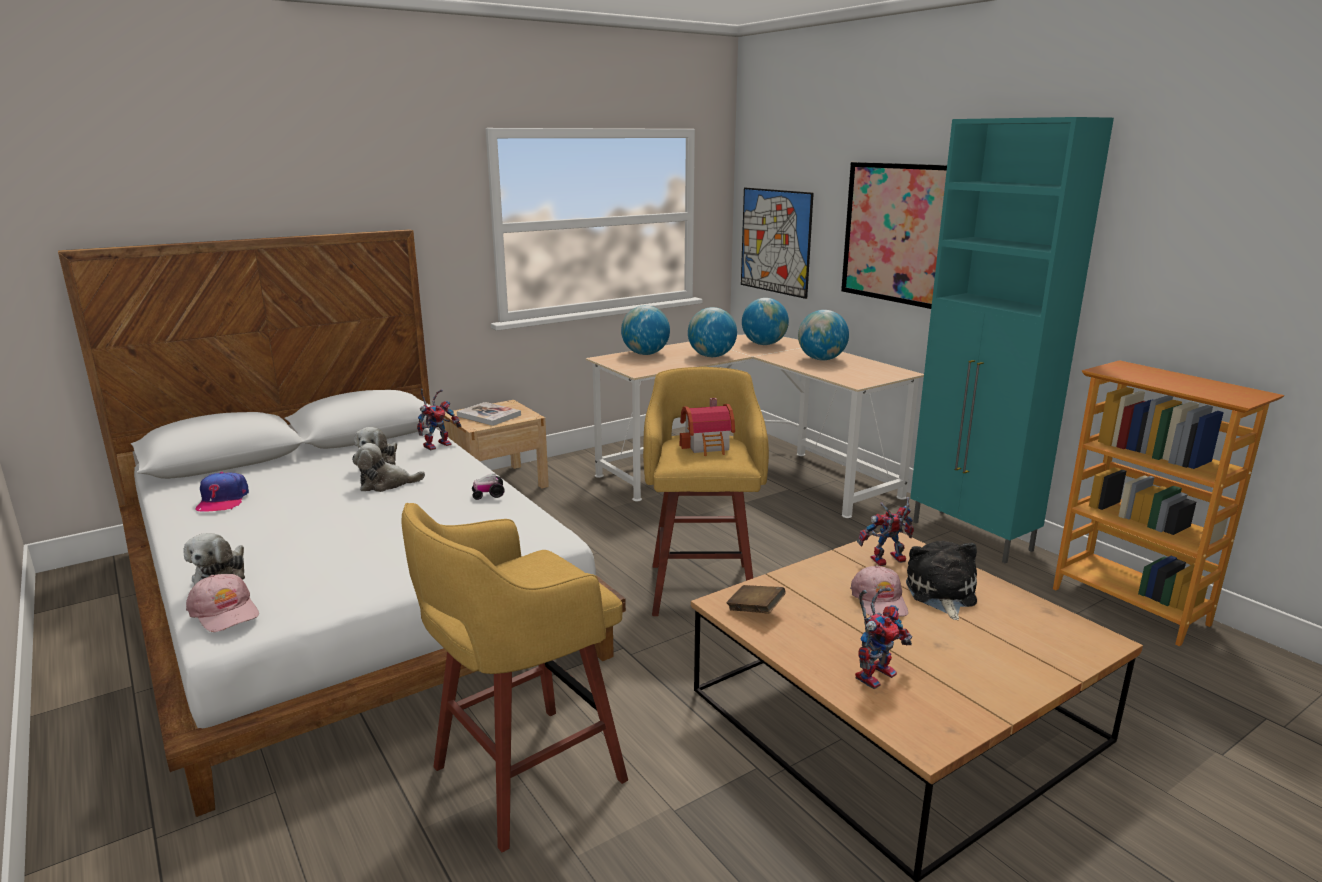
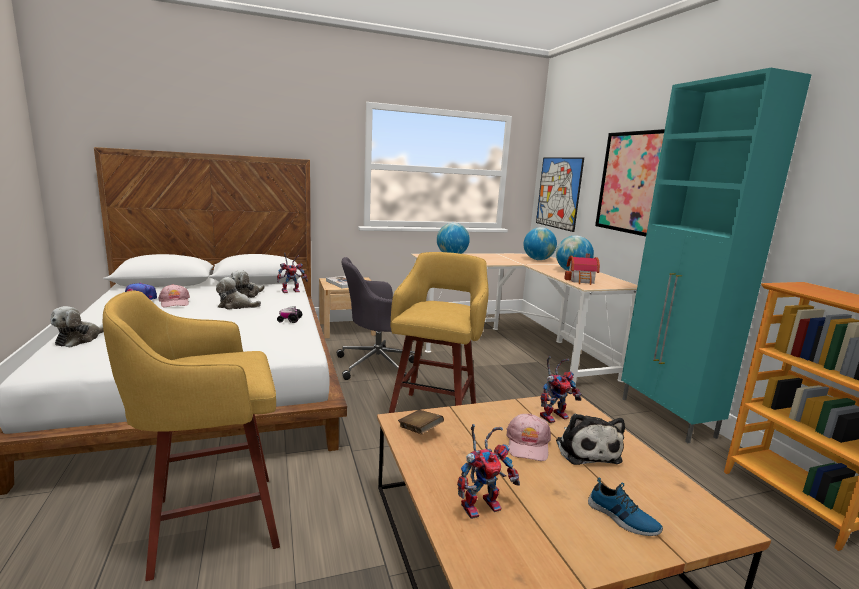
camera: 15 degrees right, 5 degrees down
pink cap [186,574,259,632] -> pink cap moved to [158,284,190,308]
toy house [680,398,735,456] -> toy house moved to [564,254,600,285]
globe [688,307,737,357] -> none
toy robot [857,497,914,566] -> toy robot turned 150 degrees clockwise [540,356,581,423]
plush toy [906,541,977,620] -> plush toy turned 150 degrees clockwise [556,413,625,465]
none -> grey office chair [337,257,415,382]
none -> shoe [588,477,663,536]

